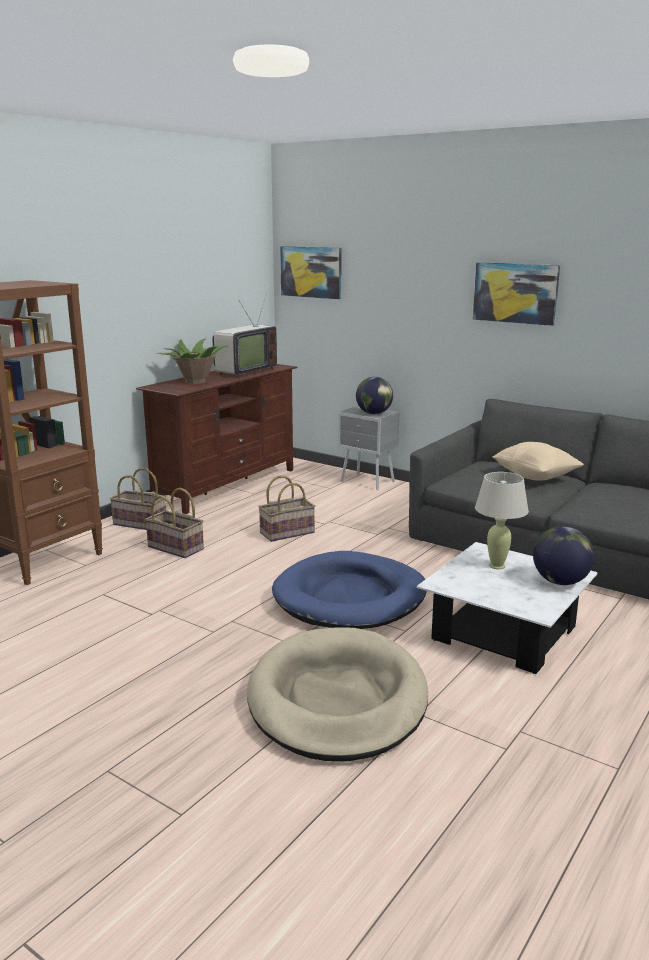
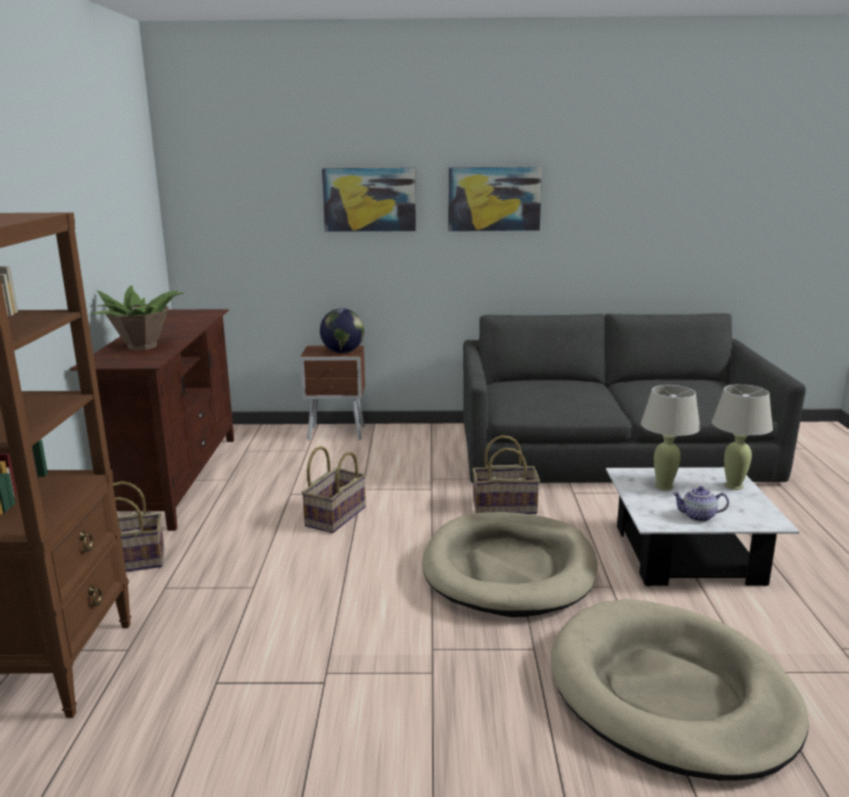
camera: 35 degrees left, 0 degrees up
basket [145,488,204,558] -> basket moved to [472,435,540,514]
television [212,293,277,378] -> none
blue dog bed [272,551,427,629] -> beige dog bed [422,512,597,617]
picture [280,246,342,299] -> picture moved to [322,168,416,232]
grey nightstand [338,405,400,490] -> brown nightstand [300,346,365,440]
beige pillow [492,442,584,481] -> none
globe [533,526,594,585] -> beige table lamp [712,384,773,490]
none -> teapot [672,486,729,522]

